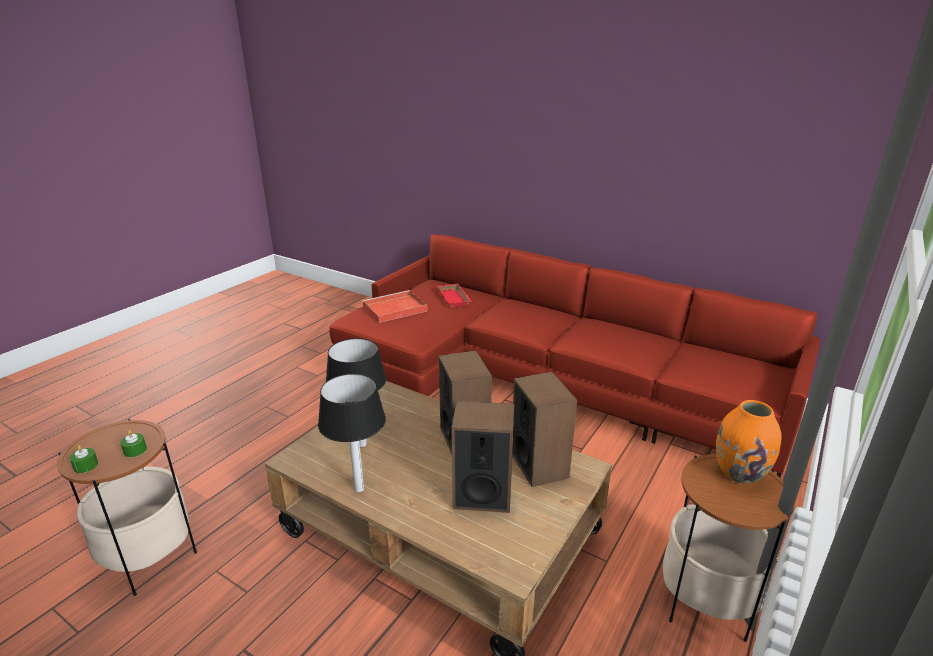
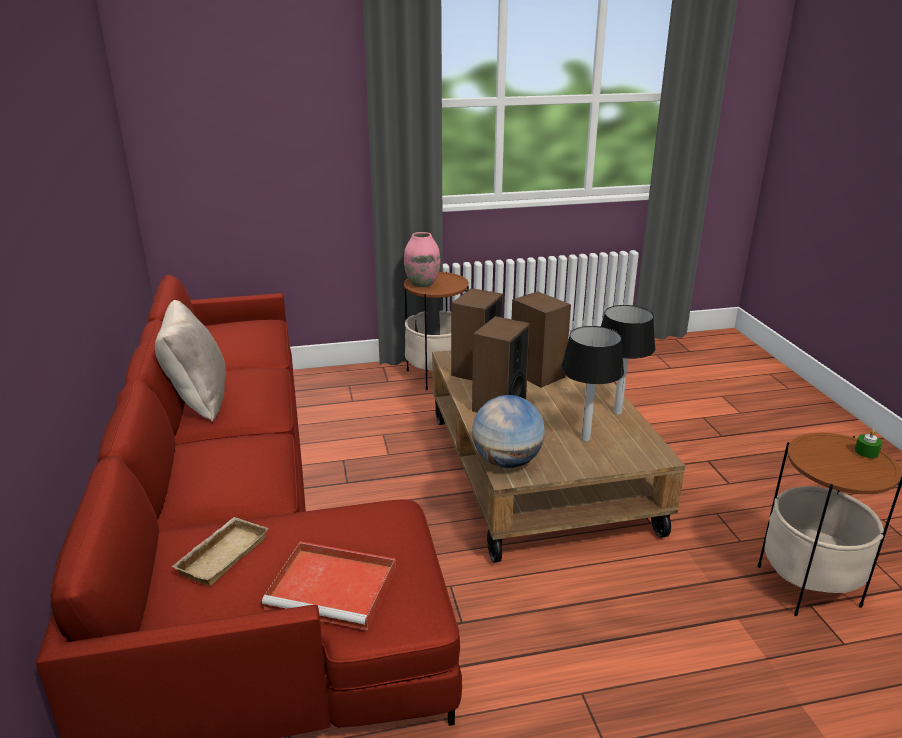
camera: 135 degrees left, 0 degrees up
green candle [120,430,147,457] -> none
red tray [437,284,471,308] -> beige tray [171,517,269,586]
orange vase [716,400,782,484] -> pink vase [404,232,440,287]
none -> beige pillow [155,300,226,422]
none -> globe [472,395,545,468]

